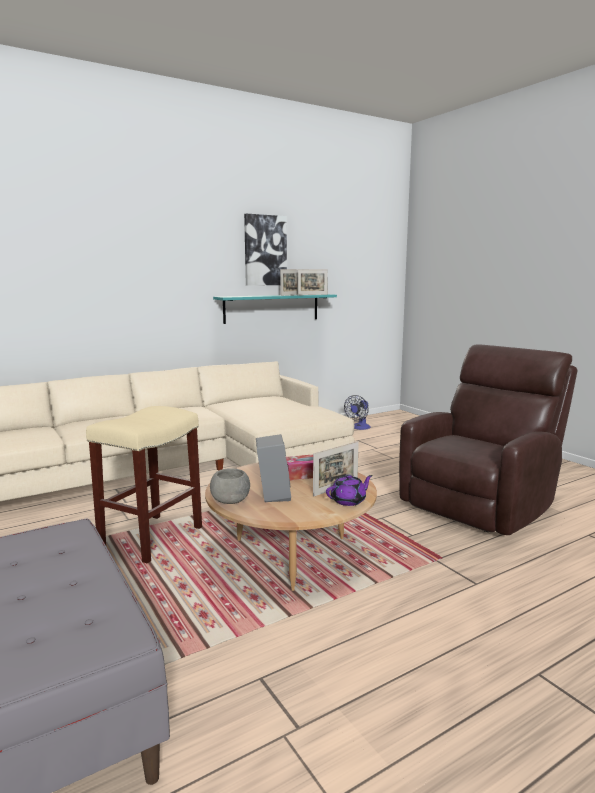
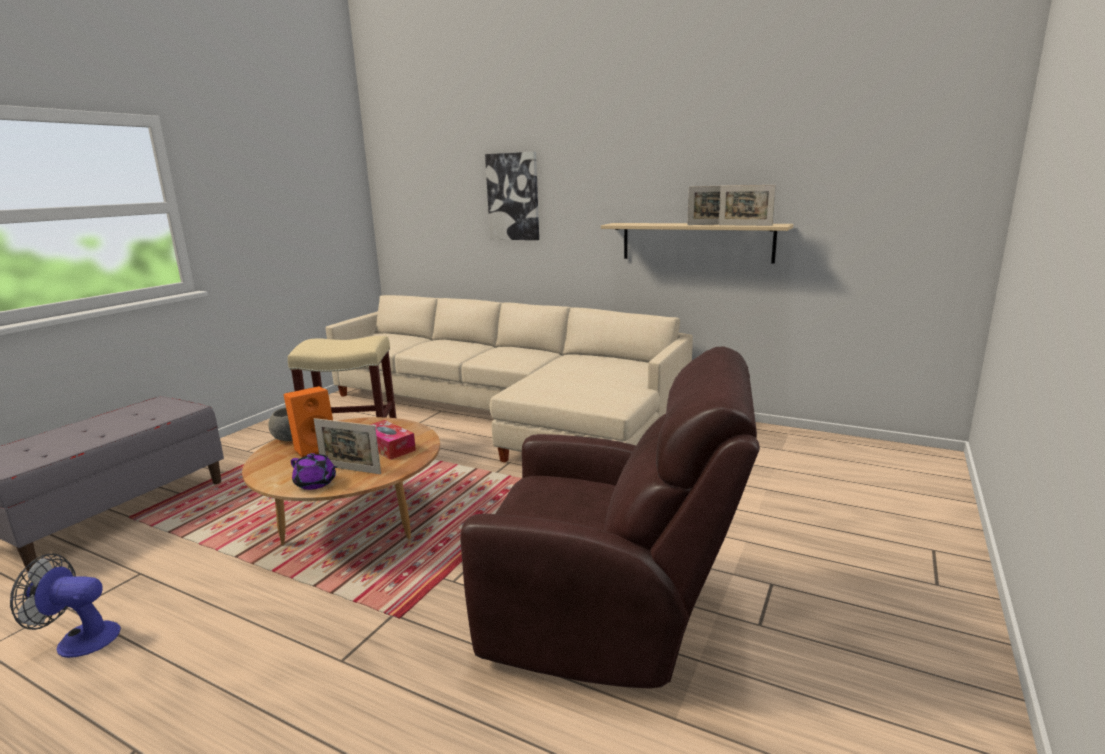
camera: 60 degrees right, 5 degrees up
turquoise shelf [213,294,337,324] -> beige shelf [601,223,793,264]
picture [244,214,287,286] -> picture moved to [485,152,539,240]
grey speaker [256,434,291,502] -> orange speaker [283,386,333,457]
fan [344,395,370,430] -> fan moved to [10,554,121,658]

